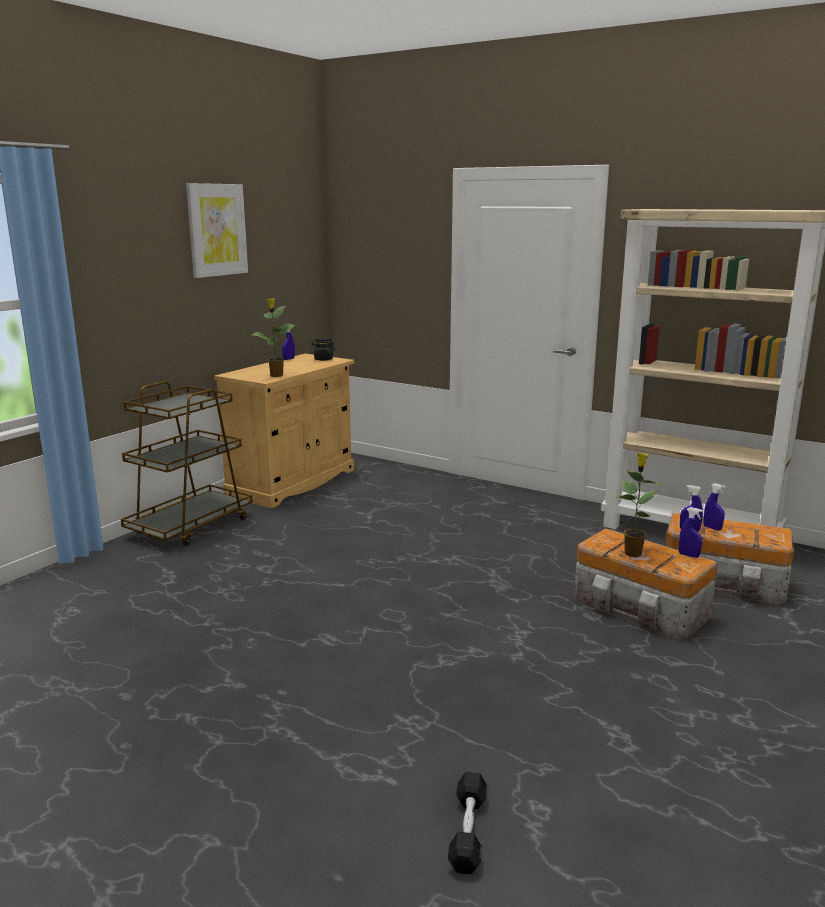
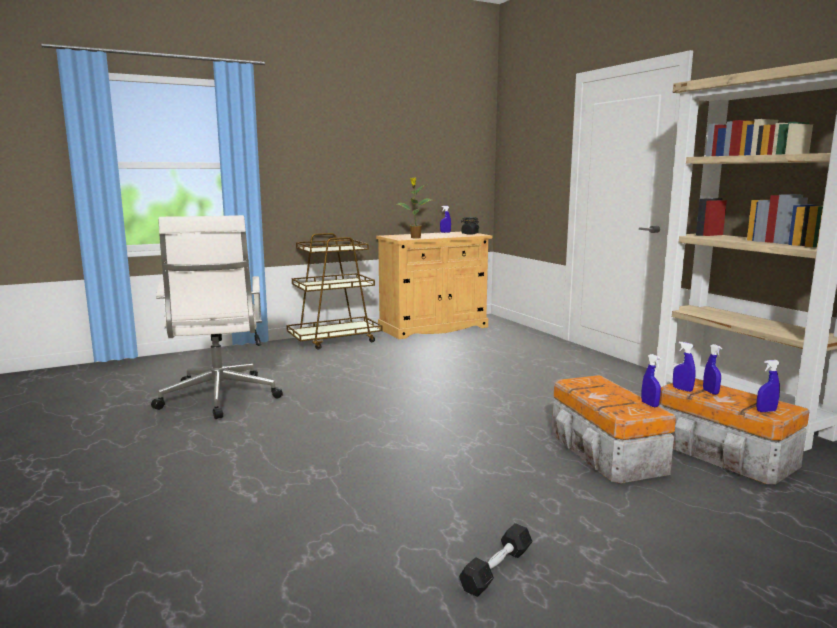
camera: 30 degrees right, 5 degrees down
picture [186,183,248,278] -> none
black dumbbell [448,772,487,875] -> black dumbbell moved to [459,523,532,597]
potted plant [615,453,661,557] -> none
none -> white office chair [151,215,283,419]
none -> blue spray bottle [756,360,780,412]

